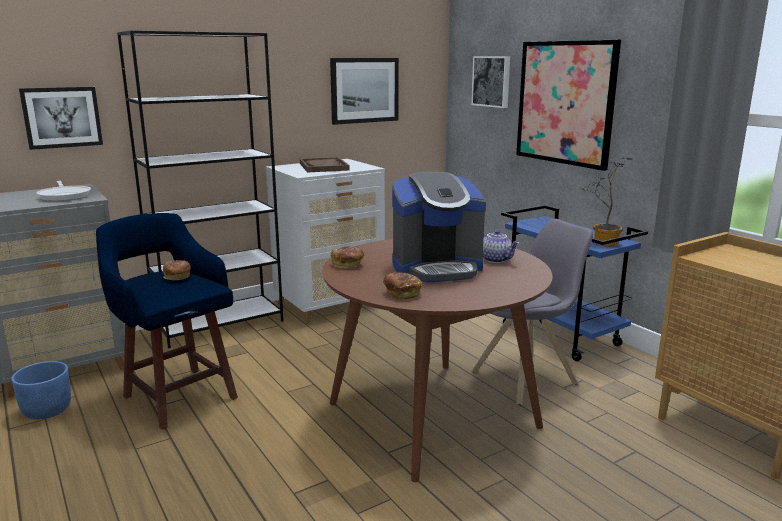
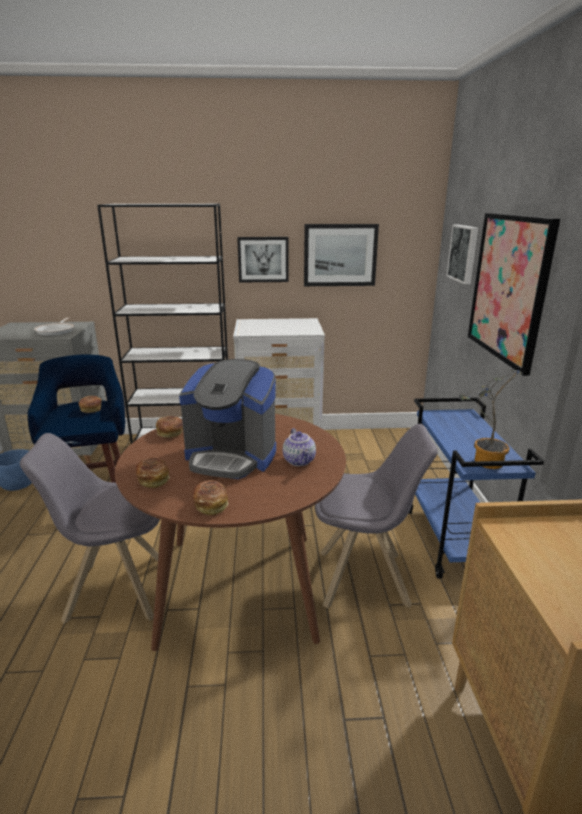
camera: 30 degrees right, 5 degrees up
picture [19,87,103,150] -> picture moved to [237,237,289,282]
brown tray [300,157,349,172] -> none
none -> grey chair [20,433,160,624]
none -> bread [193,480,228,515]

